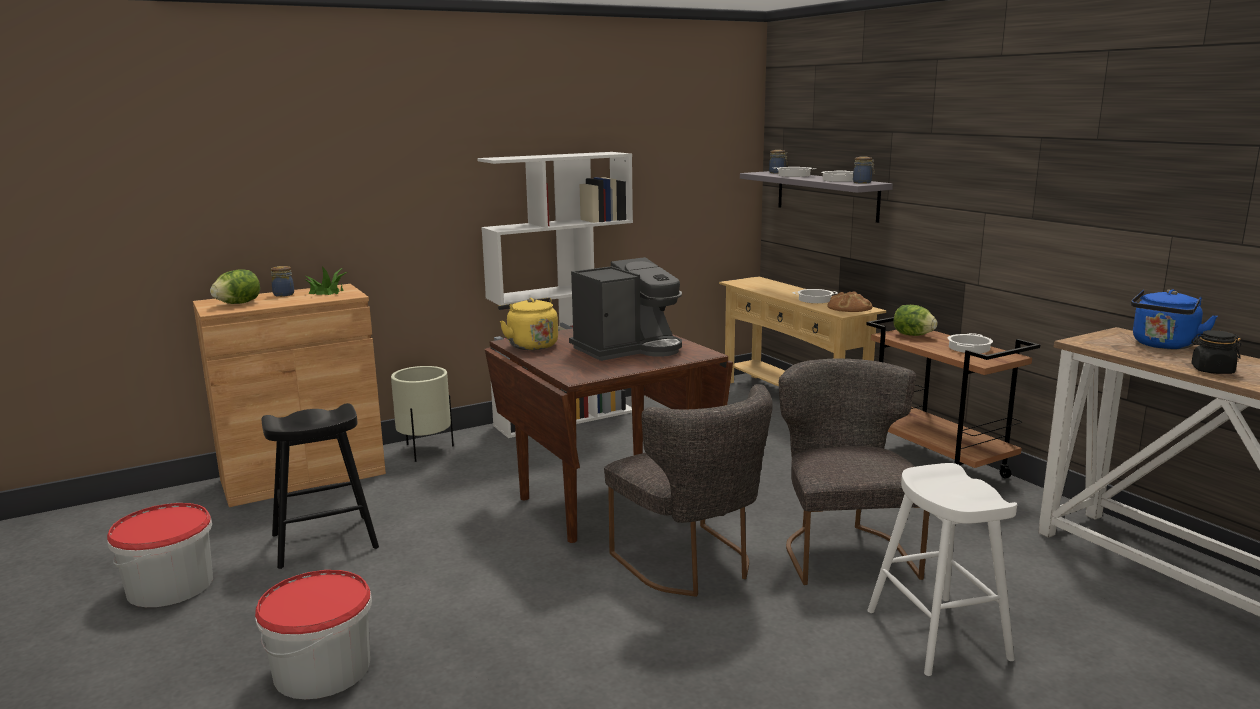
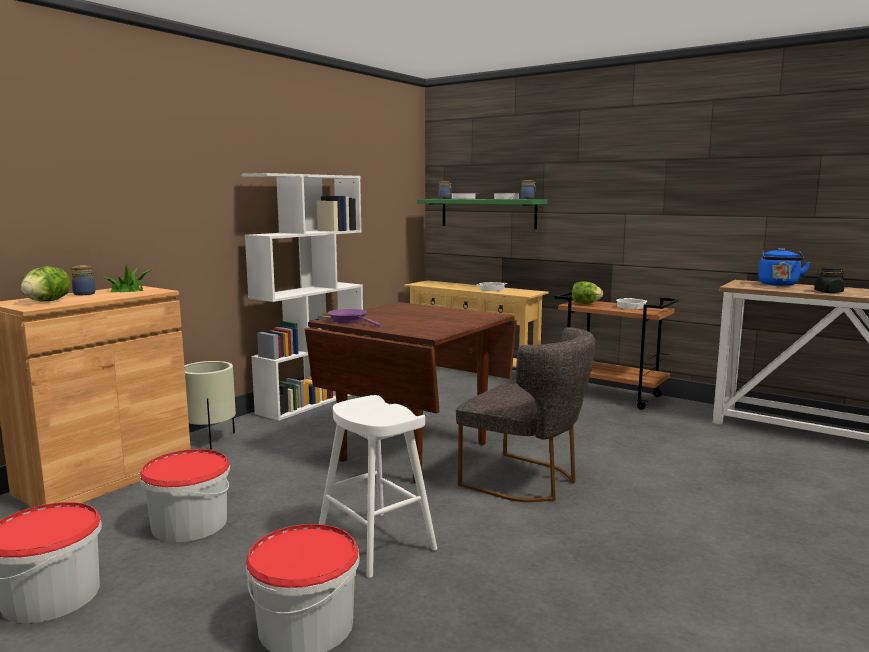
camera: 25 degrees left, 5 degrees down
black stool [262,403,379,569] -> bucket [140,449,230,542]
yellow kettle [498,298,558,350] -> purple frying pan [327,309,381,327]
coffee machine [569,257,682,361] -> none
grey shelf [740,171,893,223] -> green shelf [417,199,548,229]
grey chair [779,358,929,585] -> none
bread [827,292,873,312] -> none
white stool [867,463,1017,676] -> white stool moved to [319,395,437,578]

